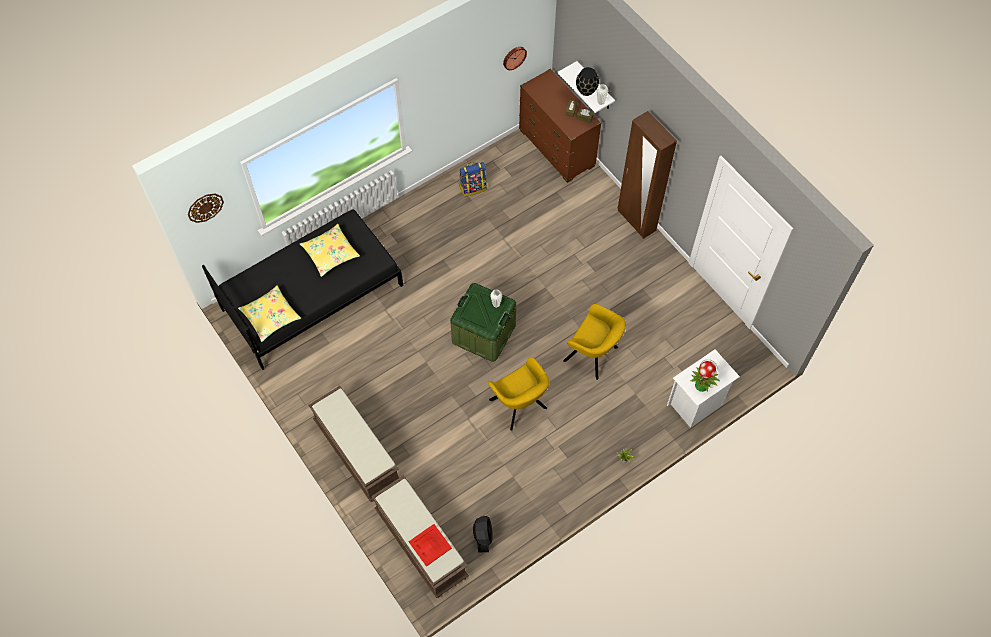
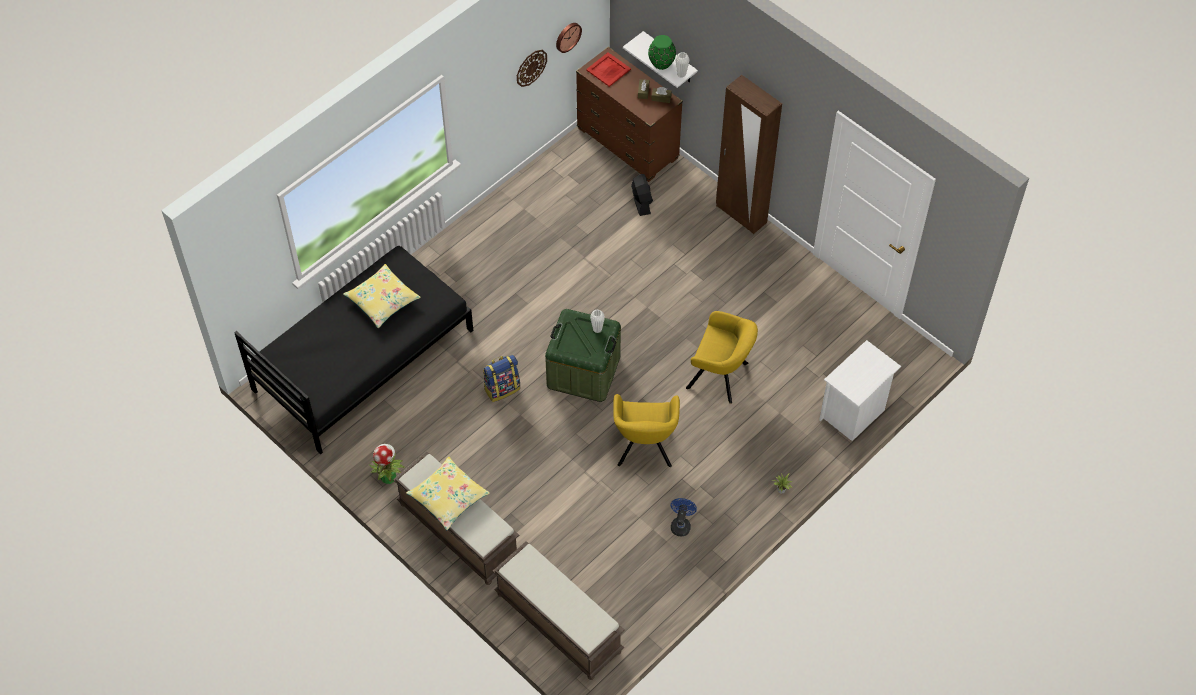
camera: 10 degrees left, 5 degrees down
wall clock [188,193,224,223] -> wall clock moved to [517,50,547,87]
yellow pillow [238,285,301,342] -> yellow pillow moved to [406,456,490,530]
red tray [409,524,452,567] -> red tray moved to [586,52,631,87]
backpack [459,162,487,197] -> backpack moved to [483,355,520,402]
black fan [473,516,493,553] -> black fan moved to [631,174,653,216]
yellow armchair [488,357,550,431] -> yellow armchair turned 45 degrees clockwise [613,394,680,467]
black vase [576,67,599,96] -> green vase [648,35,676,70]
potted plant [691,359,720,392] -> potted plant moved to [369,444,405,484]
none -> blue fan [671,498,697,536]

